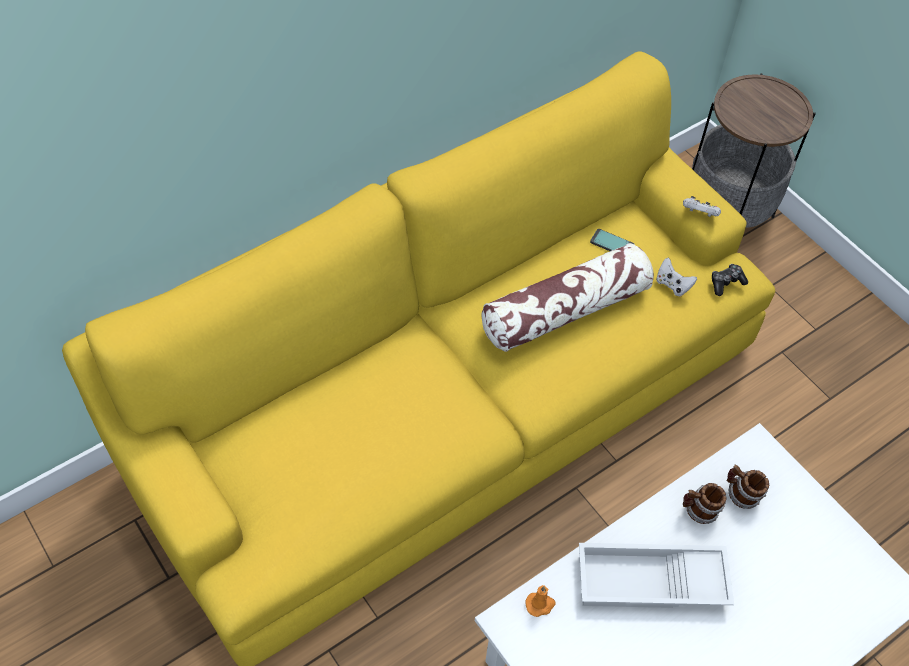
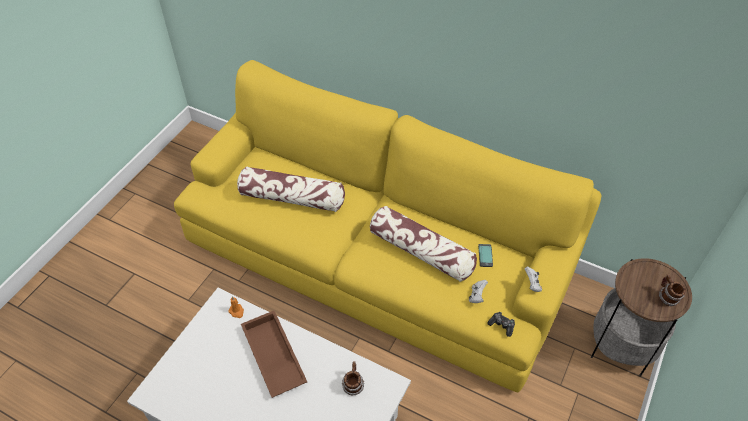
camera: 65 degrees right, 5 degrees down
white tray [579,543,734,608] -> brown tray [241,311,307,398]
mug [683,483,726,524] -> mug moved to [659,274,686,306]
none -> pillow [237,166,345,212]

